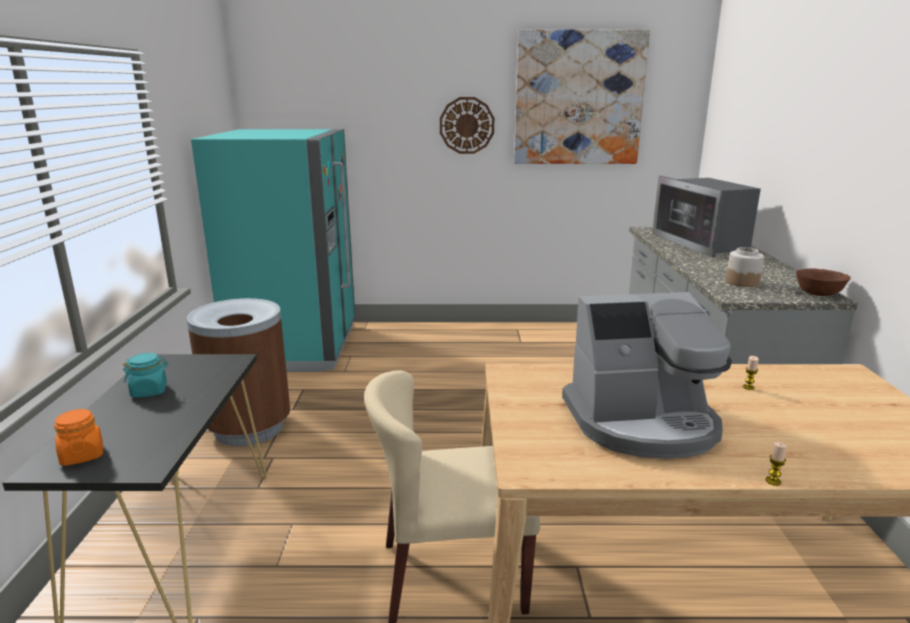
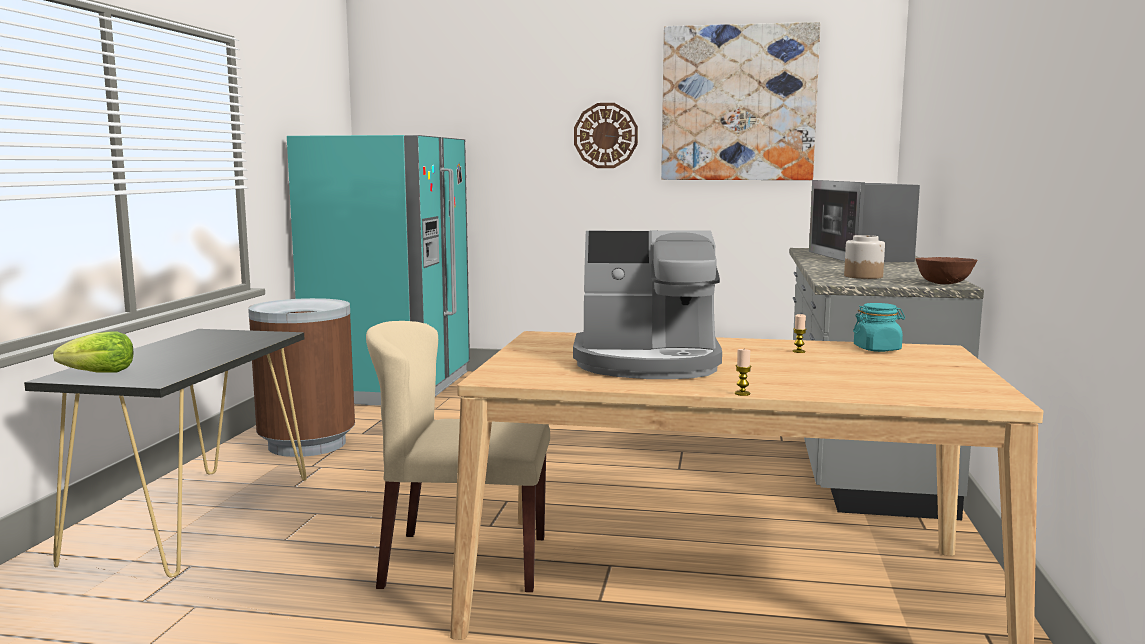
camera: 10 degrees right, 10 degrees down
orange jar [54,409,103,466] -> lettuce [53,331,134,373]
turquoise jar [123,353,168,397] -> turquoise jar moved to [853,303,905,352]

